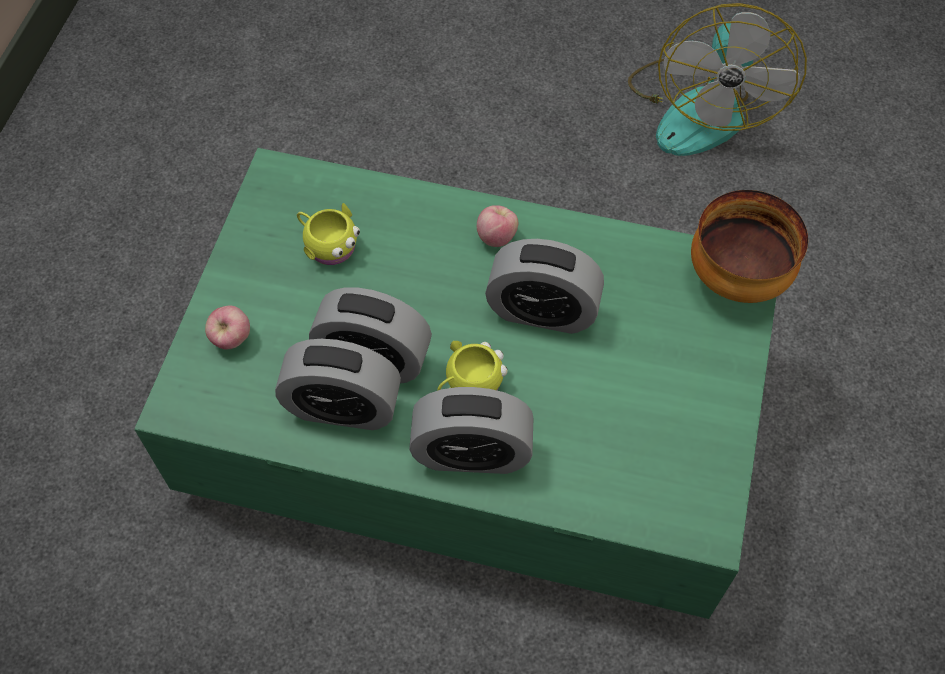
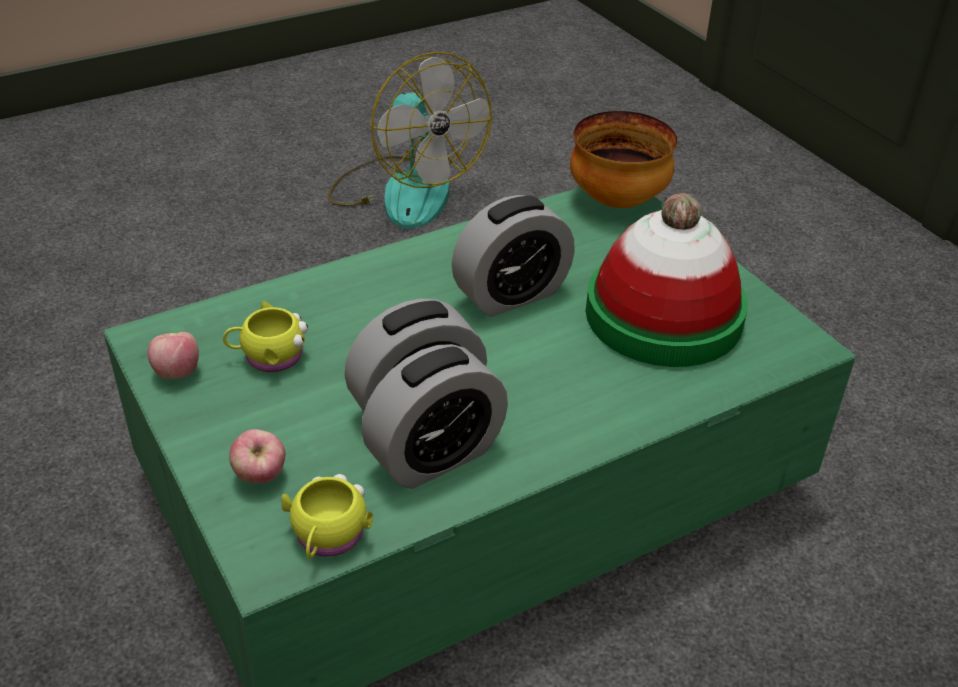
camera: 45 degrees left, 20 degrees down
alarm clock [409,387,533,474] -> none
yellow mug [437,341,508,391] -> yellow mug moved to [281,474,373,558]
apple [477,205,518,247] -> apple moved to [147,332,199,379]
none -> hat [586,193,748,367]

